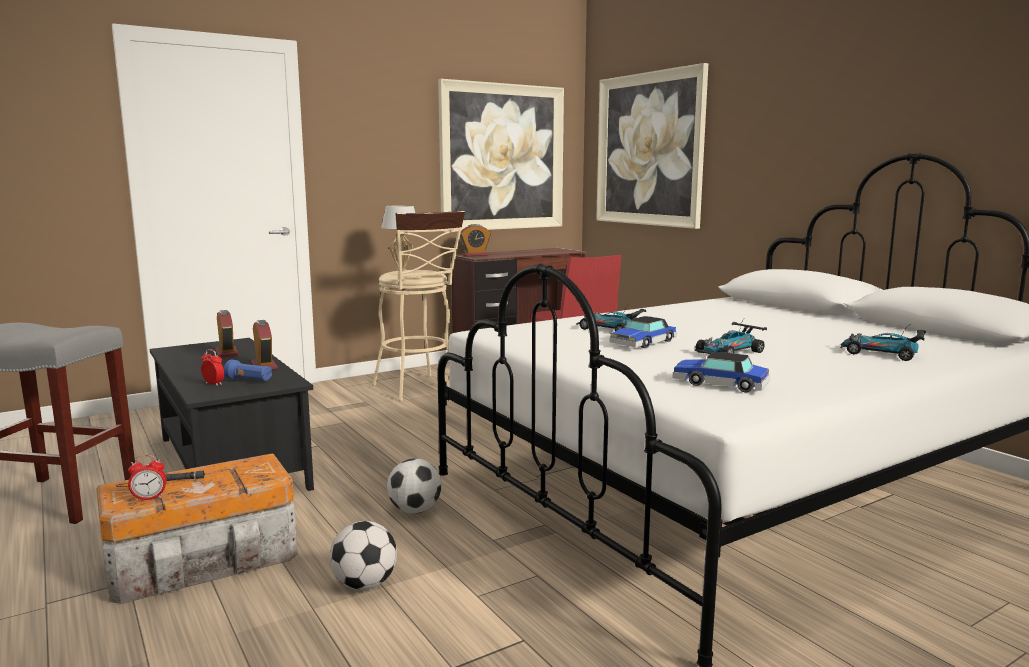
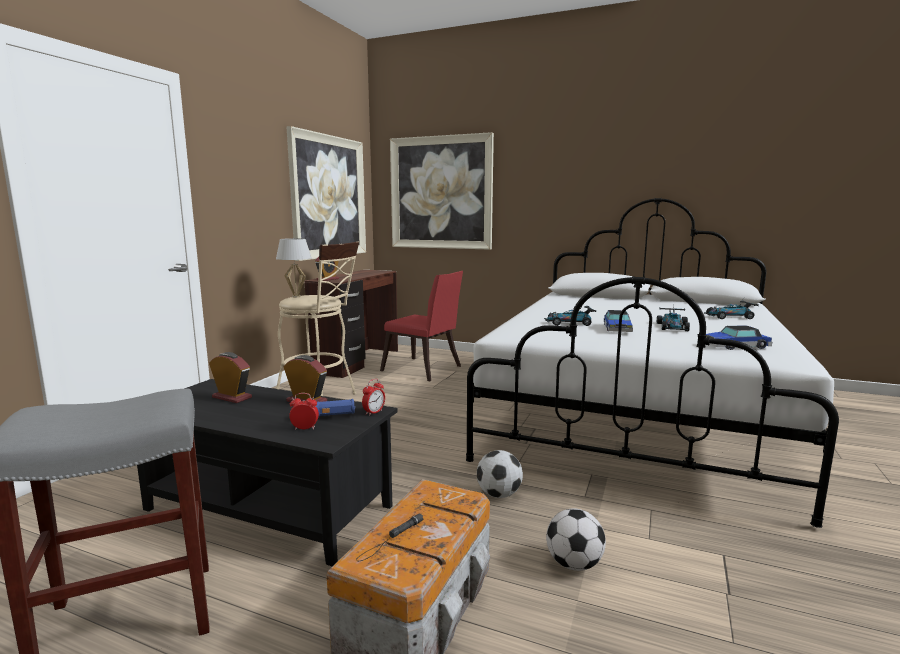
camera: 35 degrees left, 0 degrees up
alarm clock [128,455,167,501] -> alarm clock moved to [362,379,385,416]

